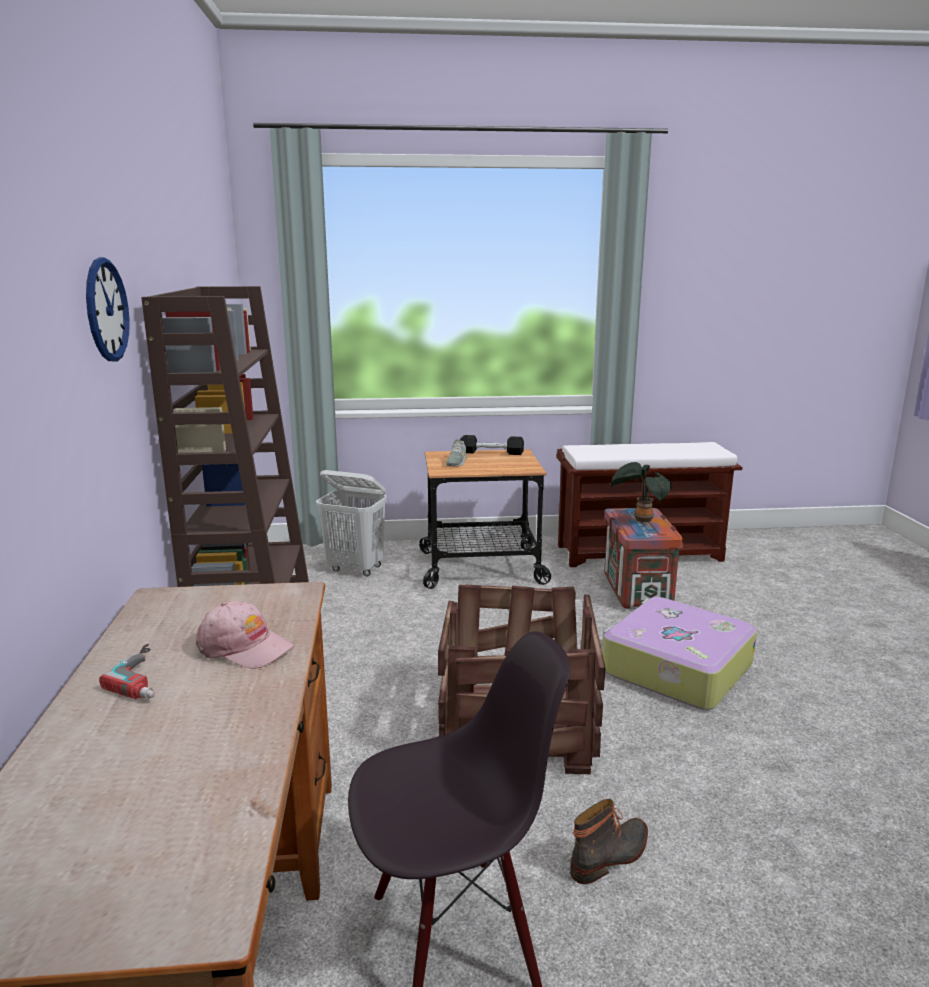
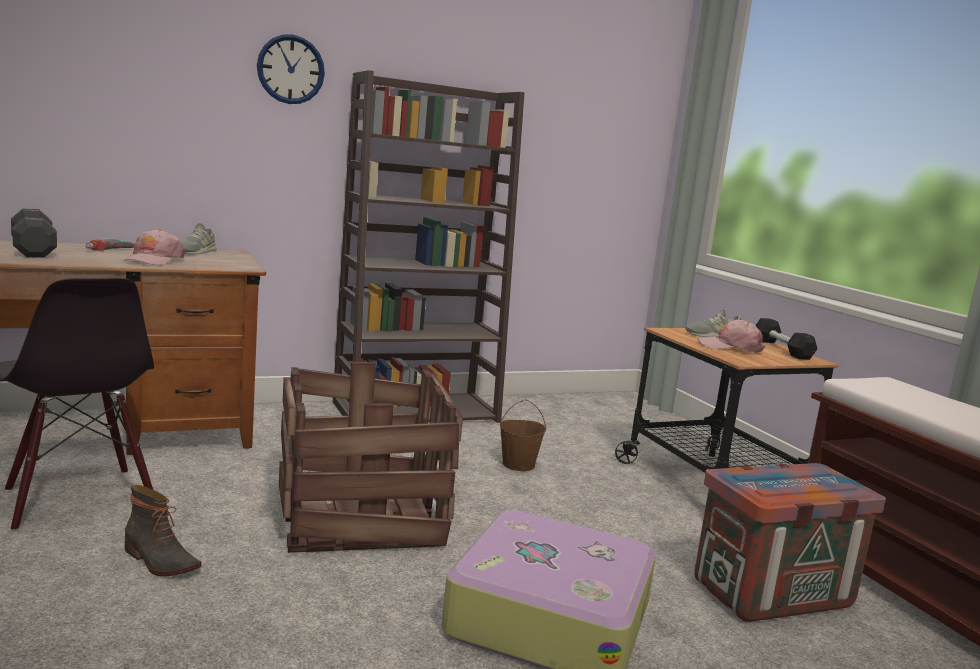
camera: 70 degrees right, 5 degrees down
white laundry basket [316,470,386,576] -> none
potted plant [610,462,671,523] -> none
none -> black dumbbell [11,209,57,258]
none -> grey shoe [182,223,217,255]
none -> brown bucket [500,399,546,471]
none -> pink cap [698,320,765,353]

